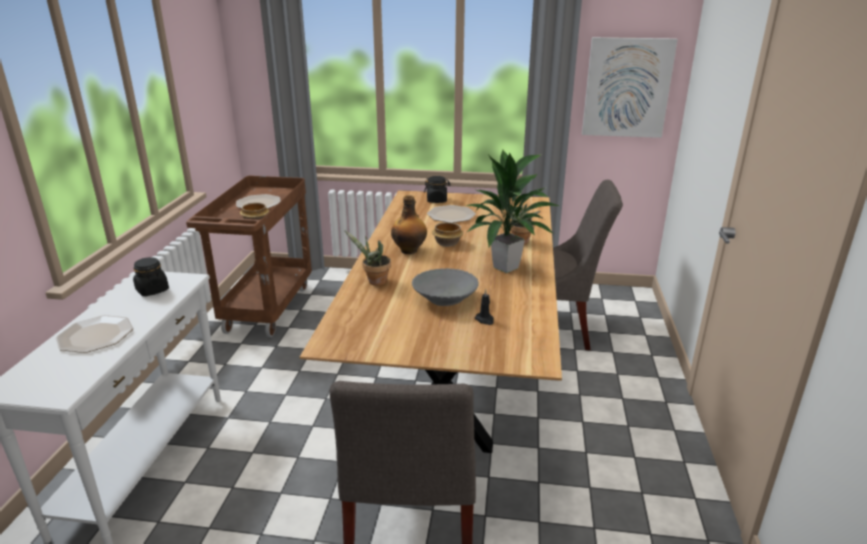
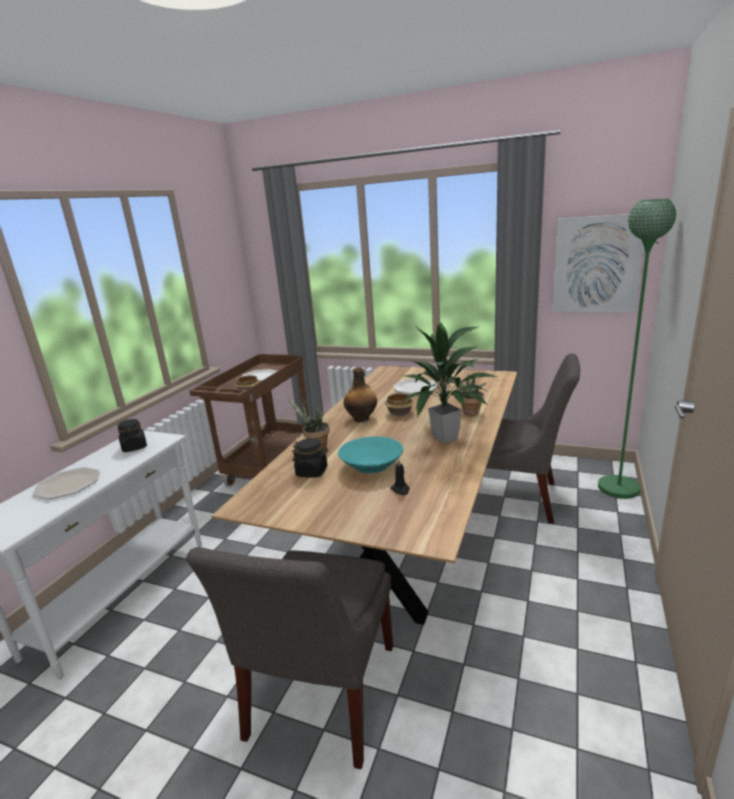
camera: 15 degrees right, 5 degrees down
grey bowl [412,268,479,306] -> turquoise bowl [338,436,403,473]
black jar [424,176,450,203] -> black jar moved to [292,438,328,478]
none -> green floor lamp [598,199,676,499]

